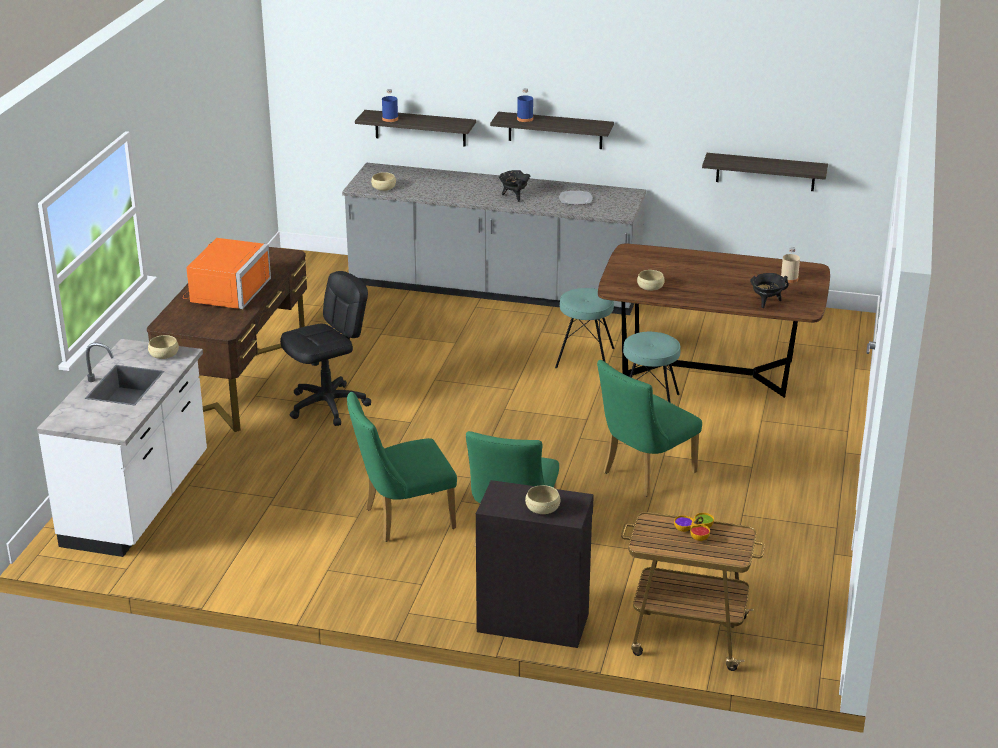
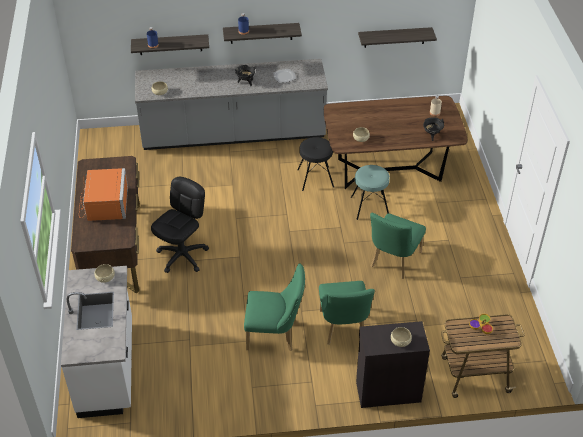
camera: 20 degrees left, 15 degrees up
green chair [347,392,457,542] -> green chair turned 135 degrees counterclockwise [244,263,305,351]
turquoise stool [555,288,615,368] -> black stool [297,137,334,191]

